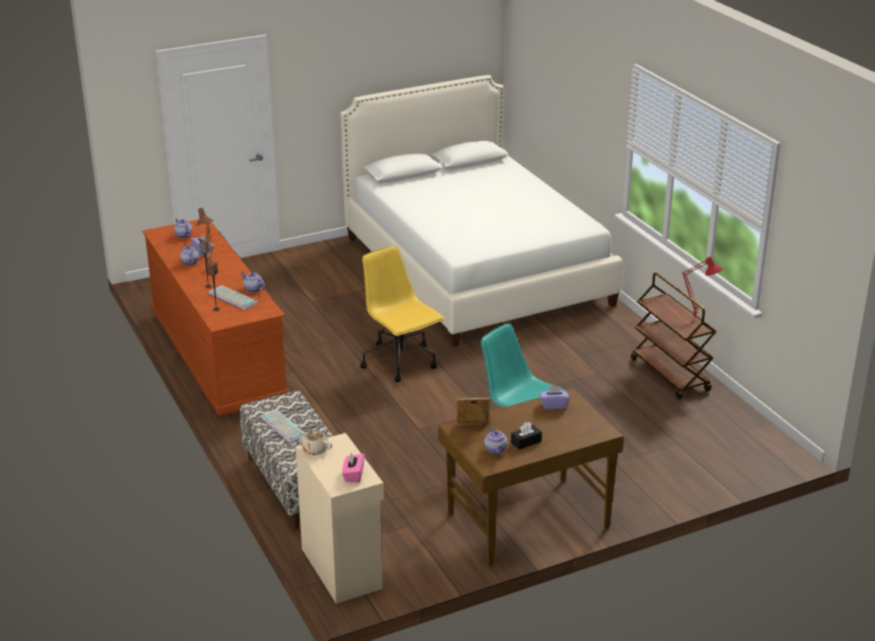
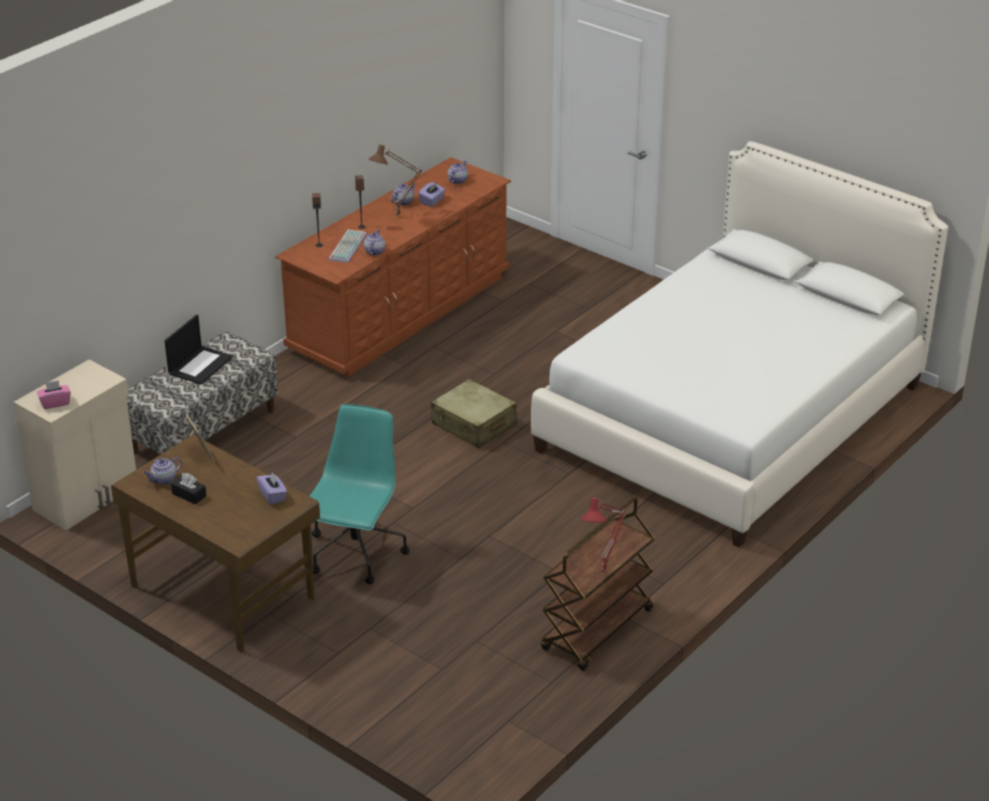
camera: 65 degrees right, 5 degrees up
keyboard [260,409,306,444] -> laptop [165,314,233,385]
beige teapot [296,429,332,455] -> none
yellow office chair [360,246,444,382] -> beige suitcase [431,379,517,448]

